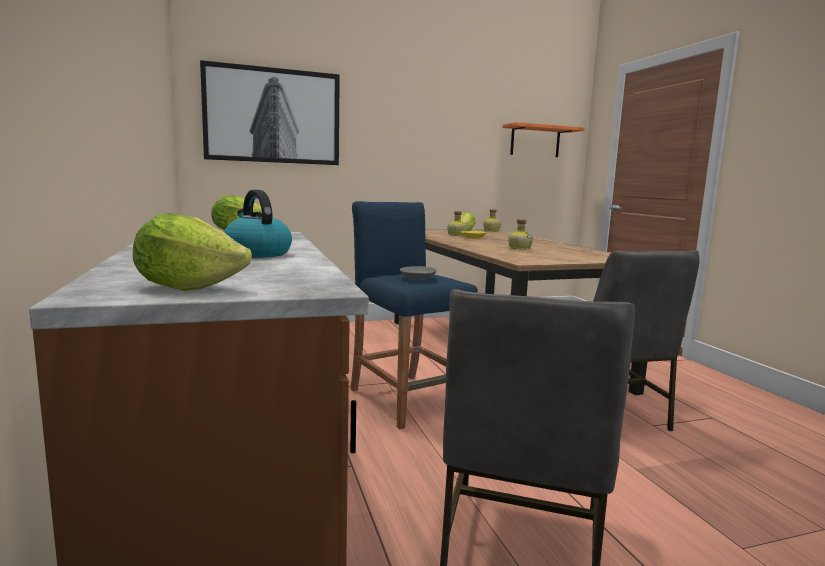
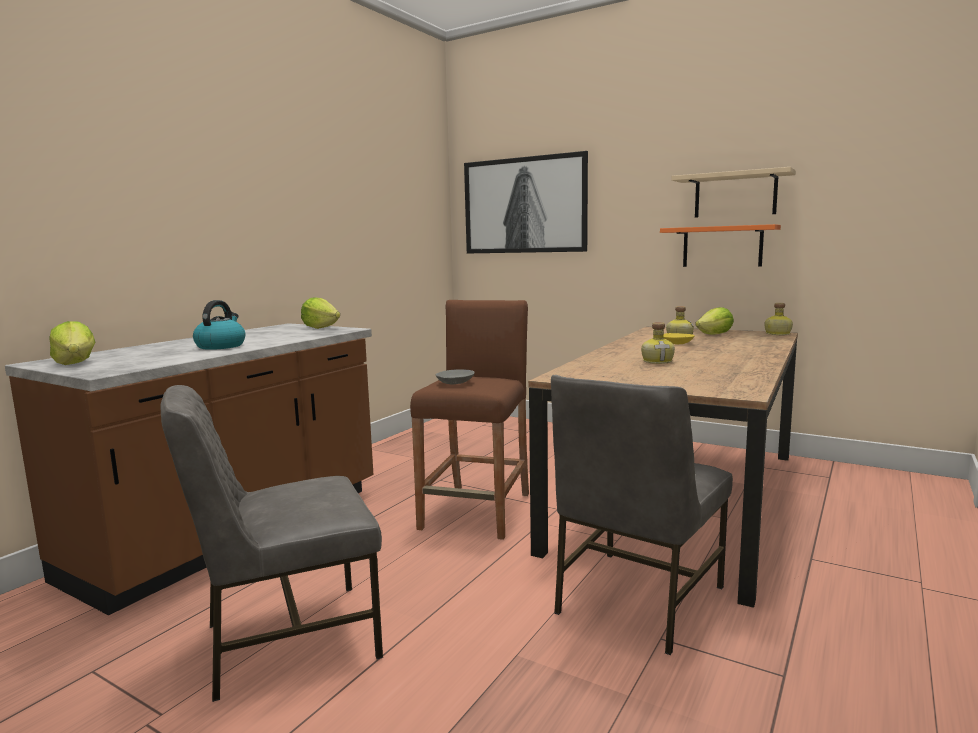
camera: 50 degrees right, 0 degrees up
blue stool [350,201,478,429] -> brown stool [410,300,529,540]
orange shelf [503,122,585,157] -> orange shelf moved to [660,224,781,267]
none -> beige shelf [671,167,796,218]

